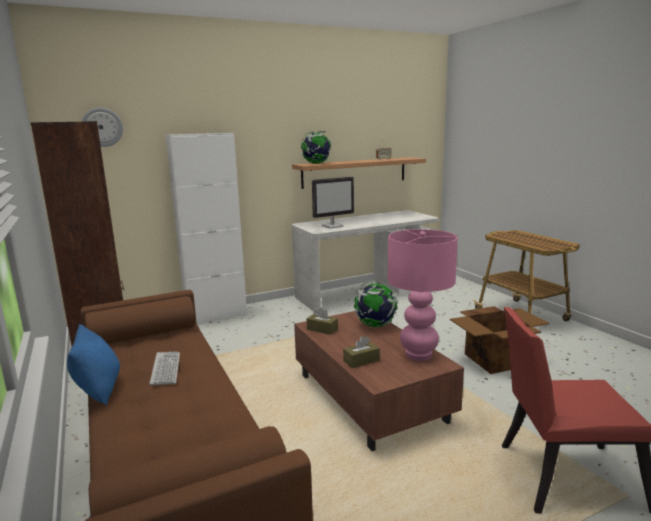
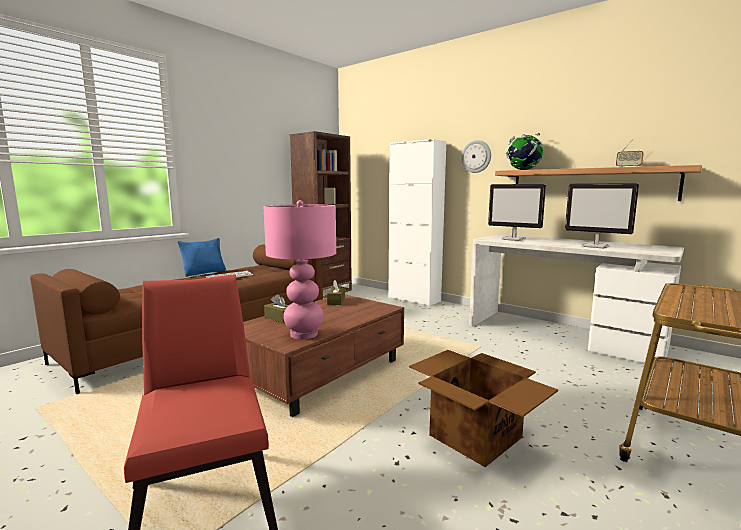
camera: 65 degrees right, 5 degrees down
wall clock [82,107,123,147] -> wall clock moved to [461,140,491,173]
globe [354,280,398,327] -> none
none -> monitor [565,183,639,248]

